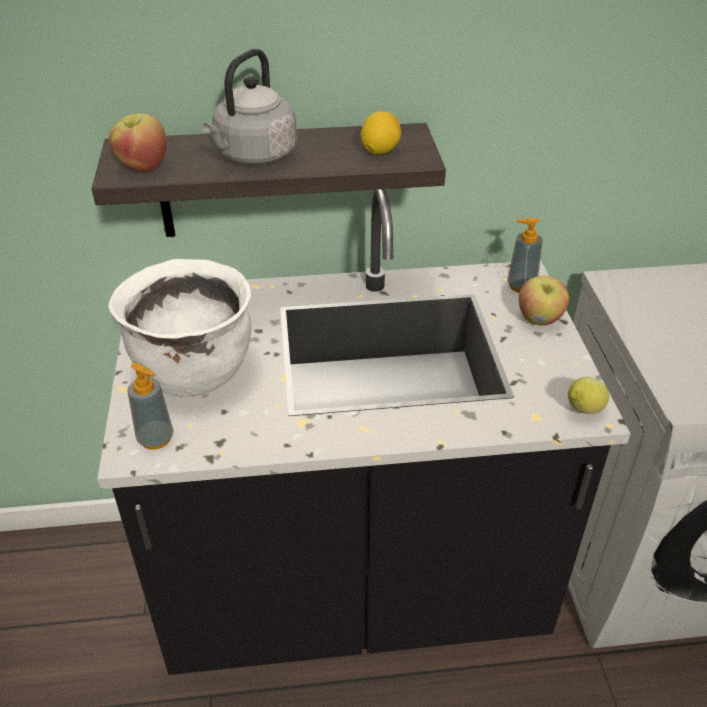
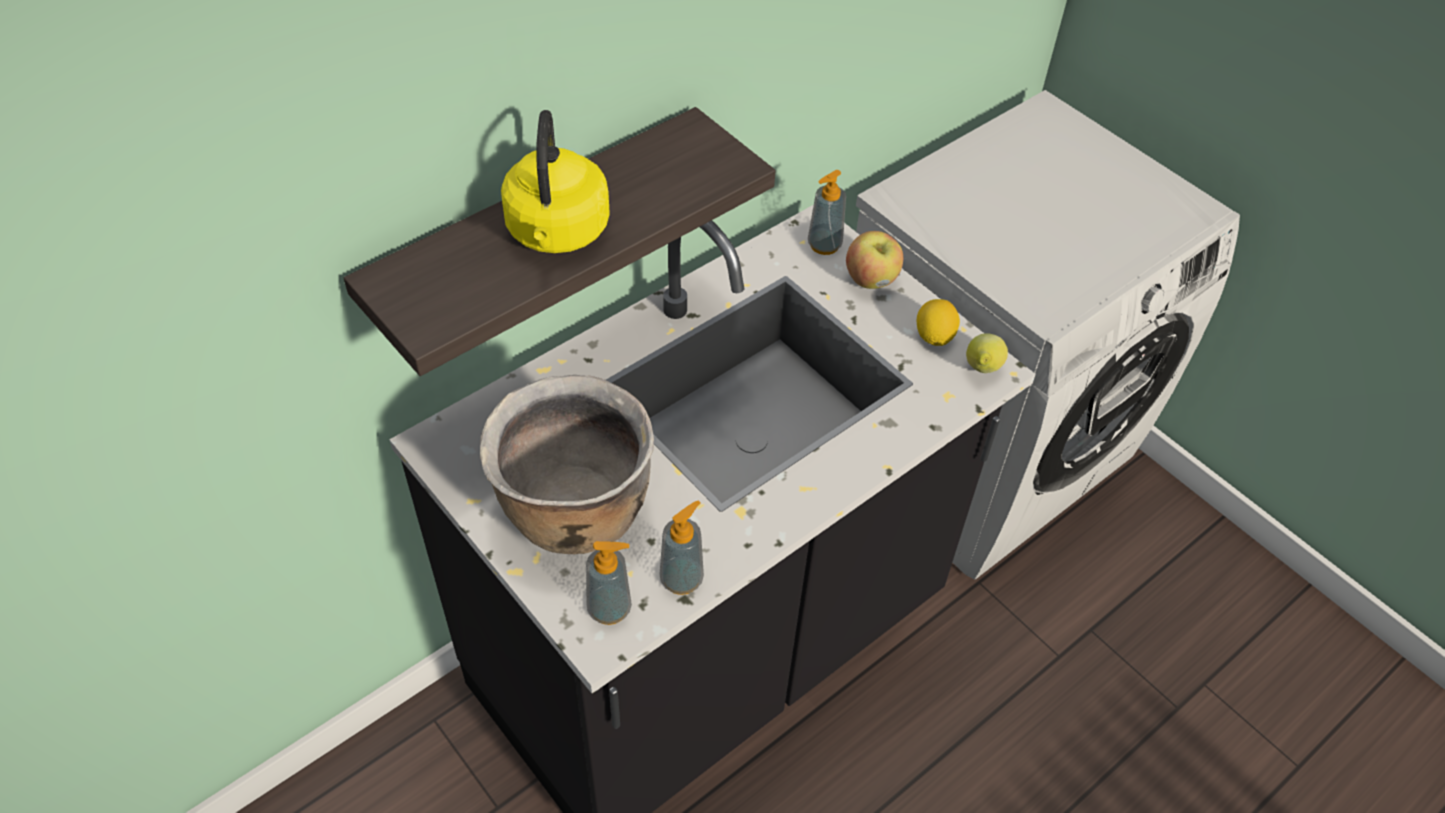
camera: 35 degrees left, 10 degrees up
white cooking pot [108,259,251,397] -> brown cooking pot [480,375,654,554]
apple [109,113,167,172] -> none
grey kettle [202,49,297,165] -> yellow kettle [501,110,610,253]
lemon [360,111,401,155] -> lemon moved to [917,299,960,346]
none -> soap dispenser [659,501,704,595]

